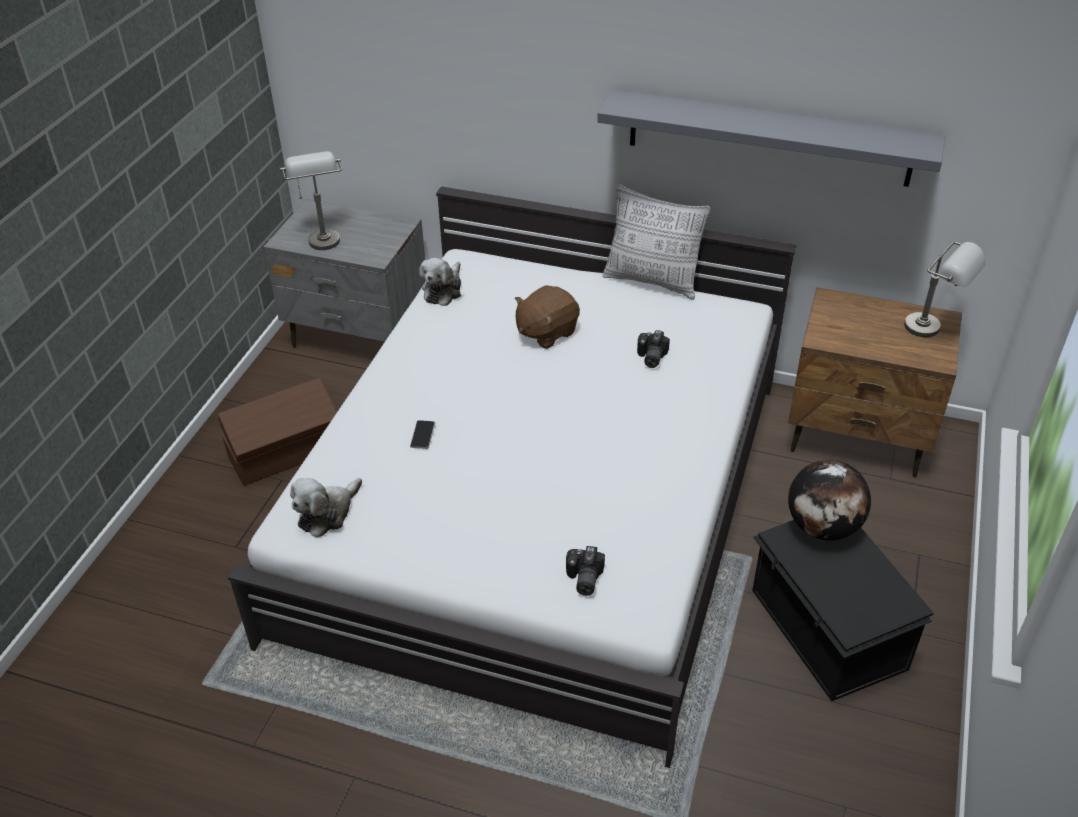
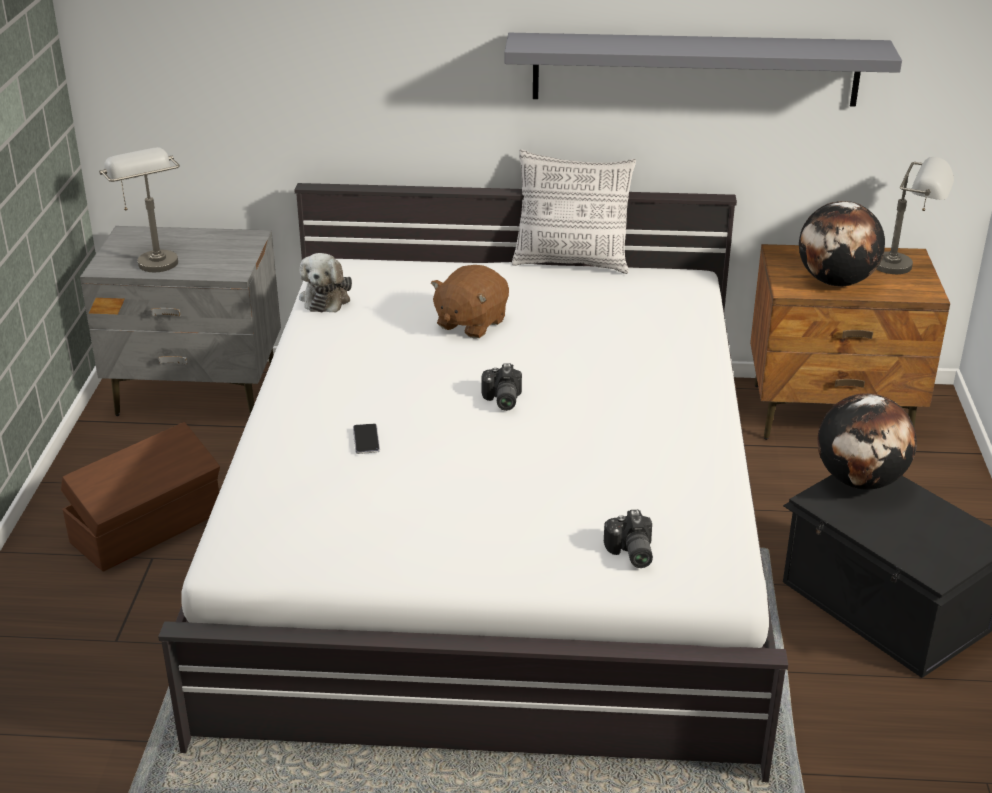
camera: 15 degrees left, 10 degrees down
plush toy [290,478,362,538] -> none
camera [637,330,670,368] -> camera moved to [482,363,522,411]
none -> globe [799,201,885,286]

